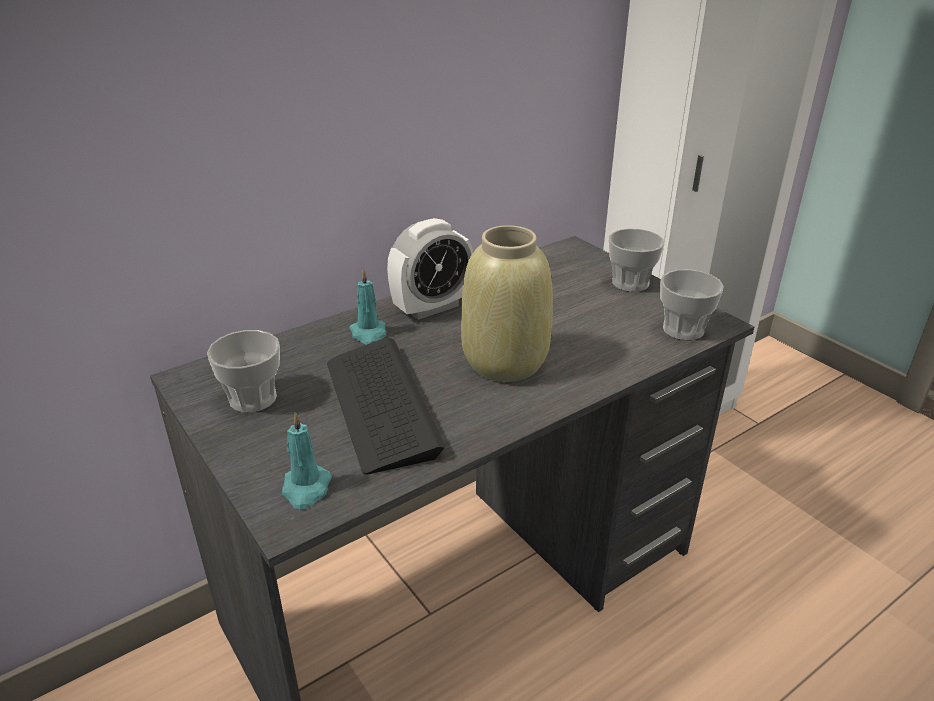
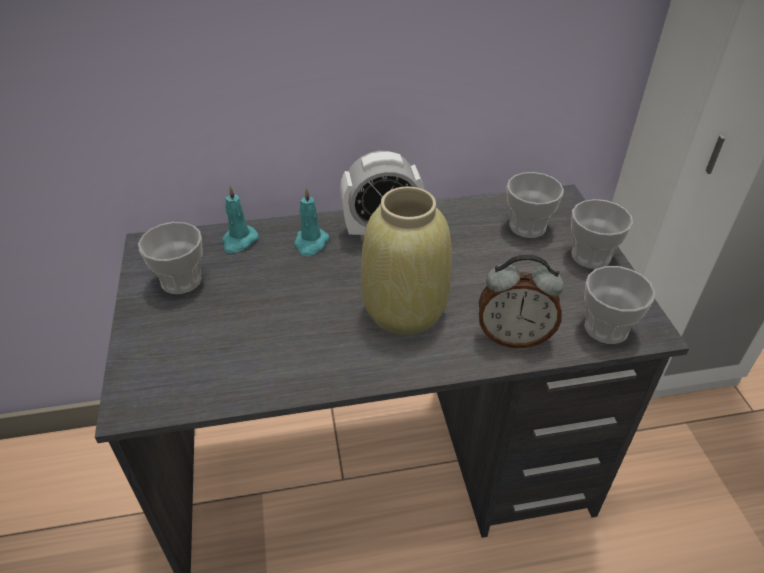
camera: 25 degrees right, 10 degrees up
turquoise candle [282,412,332,509] -> turquoise candle moved to [222,186,259,253]
keyboard [327,337,446,475] -> none
none -> alarm clock [479,254,563,348]
none -> cup [507,172,564,238]

